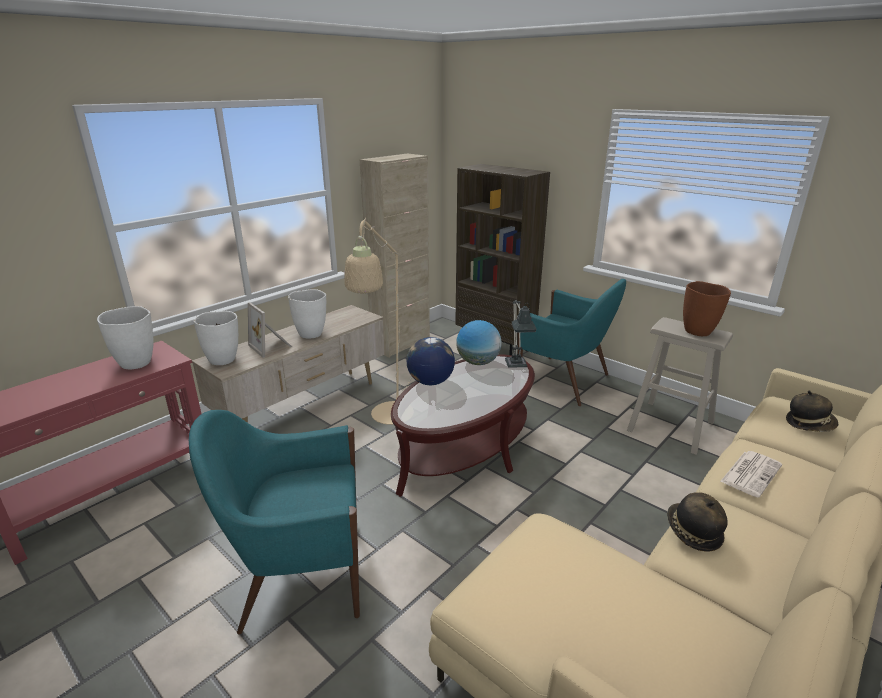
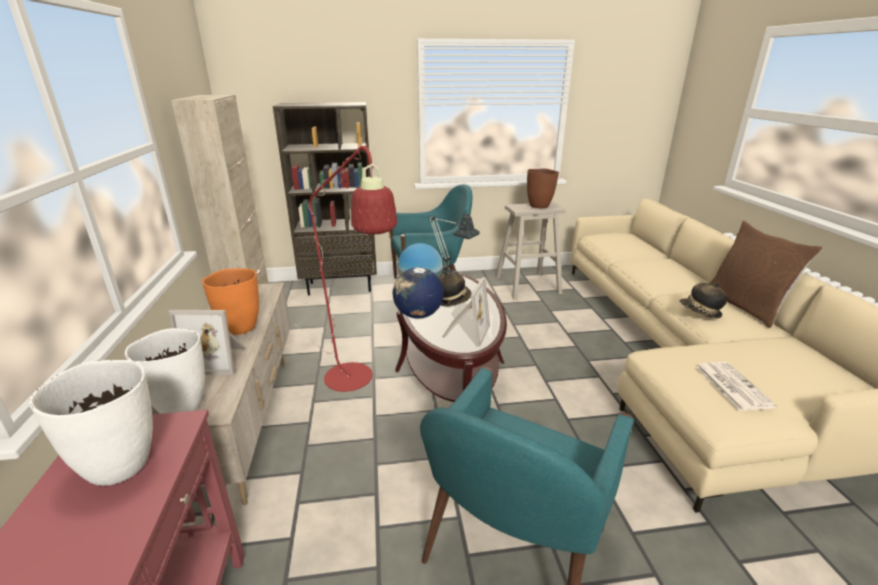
camera: 50 degrees left, 0 degrees up
white vase [288,289,326,338] -> orange vase [202,268,259,335]
beige floor lamp [344,218,412,425] -> red floor lamp [295,142,397,392]
newspaper [720,451,782,498] -> newspaper moved to [695,362,777,411]
hat [786,390,838,432] -> hat moved to [438,272,472,306]
none -> picture frame [443,277,490,347]
none -> brown pillow [710,221,823,328]

